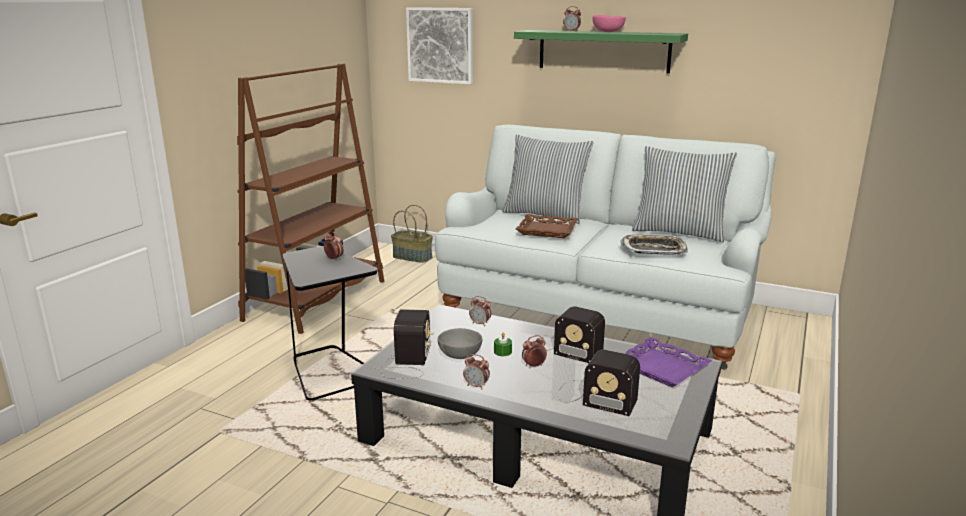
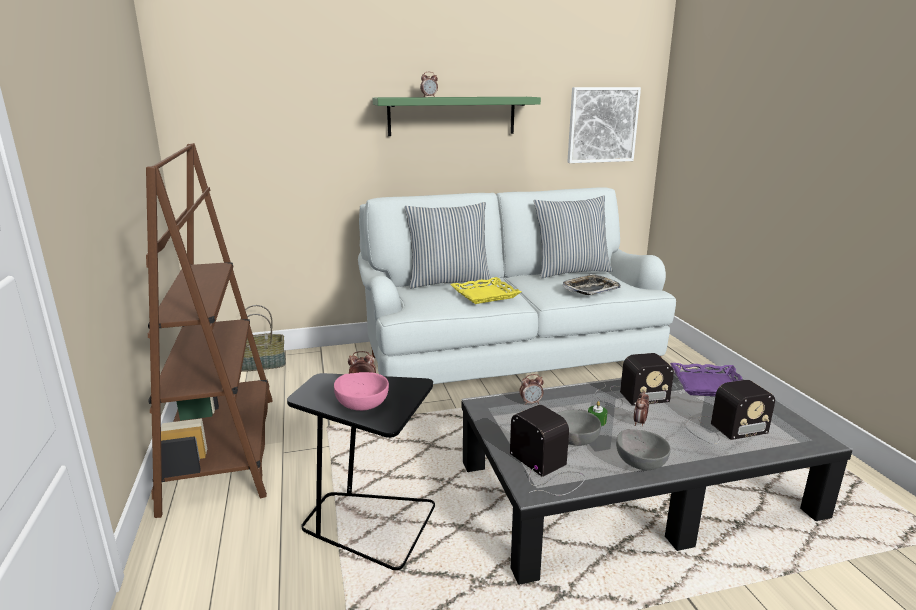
camera: 40 degrees left, 0 degrees up
picture [406,7,473,85] -> picture moved to [567,87,641,163]
alarm clock [463,354,490,389] -> grey bowl [616,429,671,470]
brown tray [516,214,578,238] -> yellow tray [450,277,521,304]
pink bowl [593,15,626,32] -> pink bowl moved to [334,372,389,411]

